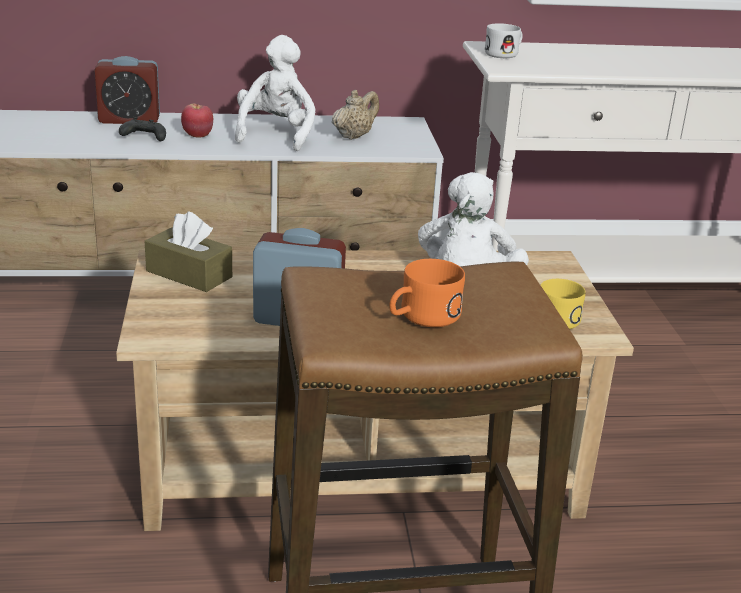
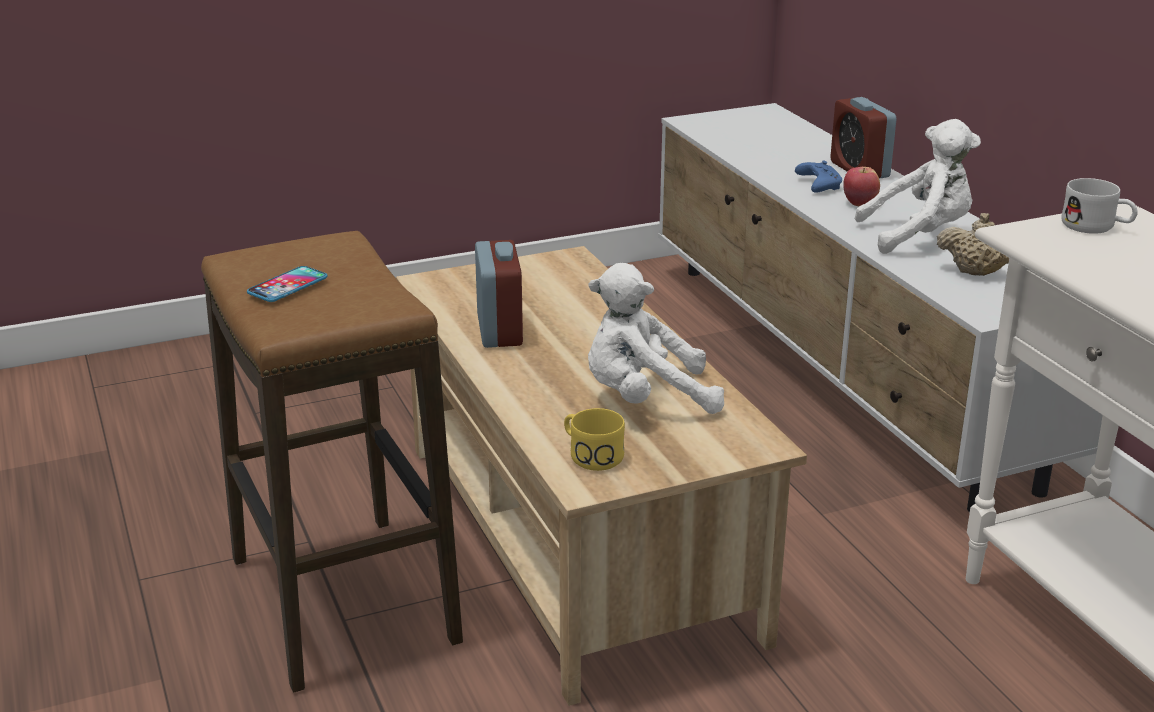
camera: 75 degrees right, 0 degrees up
black game controller [119,117,166,141] -> blue game controller [795,160,842,193]
brown tissue box [145,211,232,292] -> none
orange mug [389,259,465,327] -> phone [247,266,328,302]

